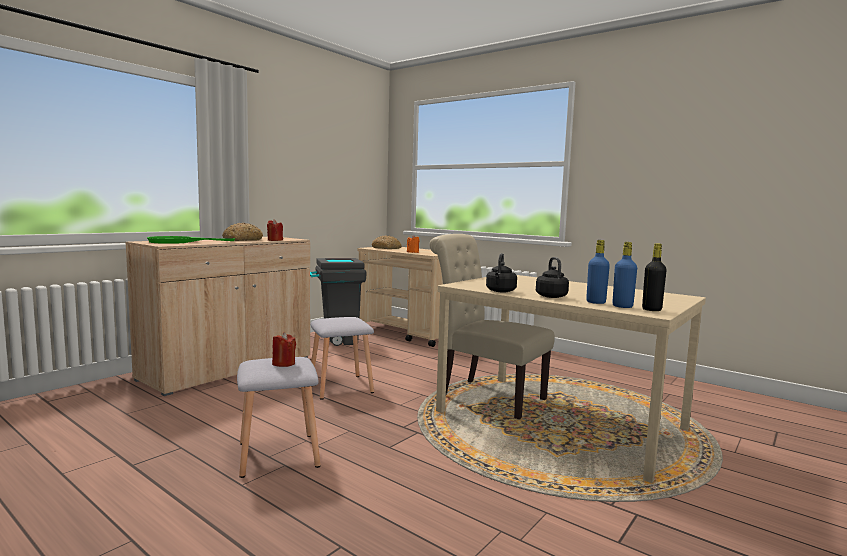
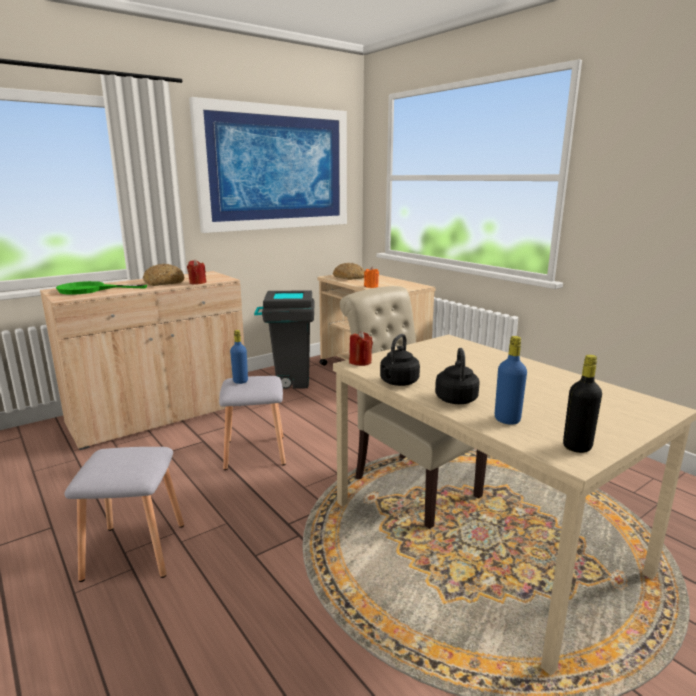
camera: 15 degrees right, 10 degrees up
red candle [272,332,296,367] -> red candle moved to [349,331,373,366]
blue bottle [613,242,637,308] -> blue bottle moved to [230,330,248,384]
none -> picture [189,97,347,233]

